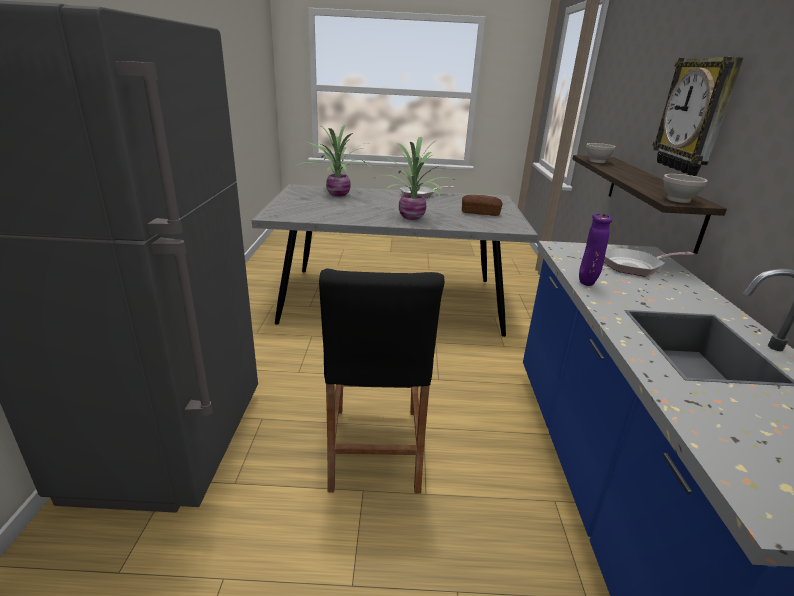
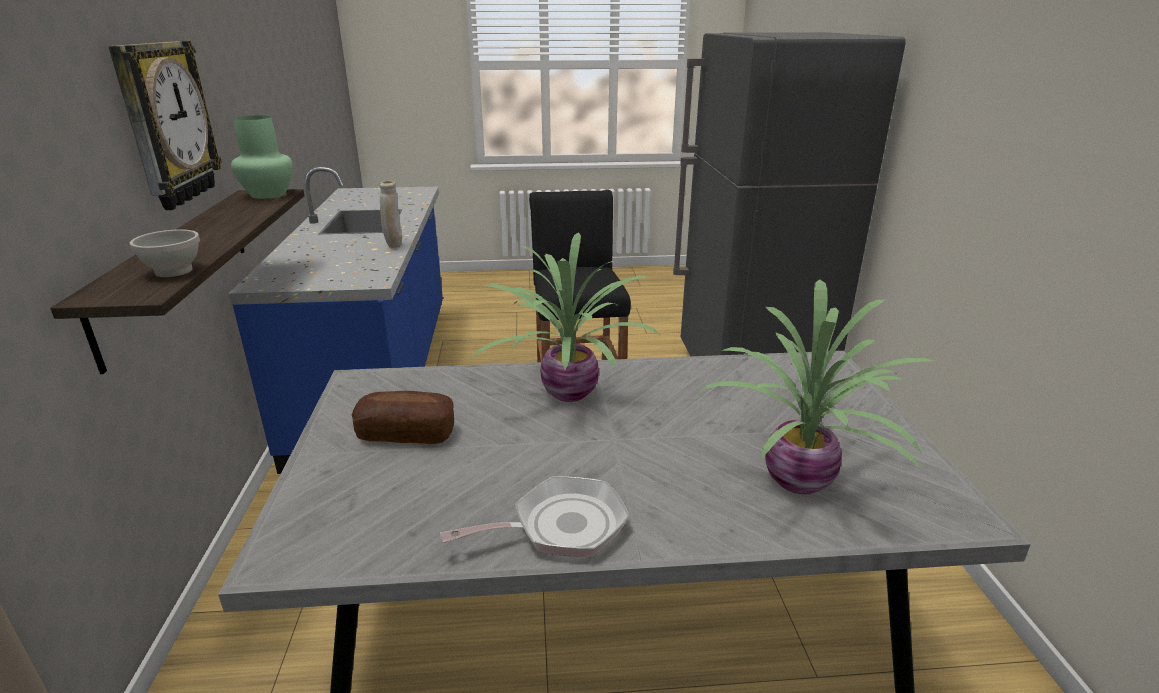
camera: 175 degrees right, 0 degrees up
purple vase [579,214,612,286] -> beige vase [379,181,402,248]
frying pan [604,248,694,277] -> none
white bowl [663,174,708,203] -> green vase [231,115,293,199]

